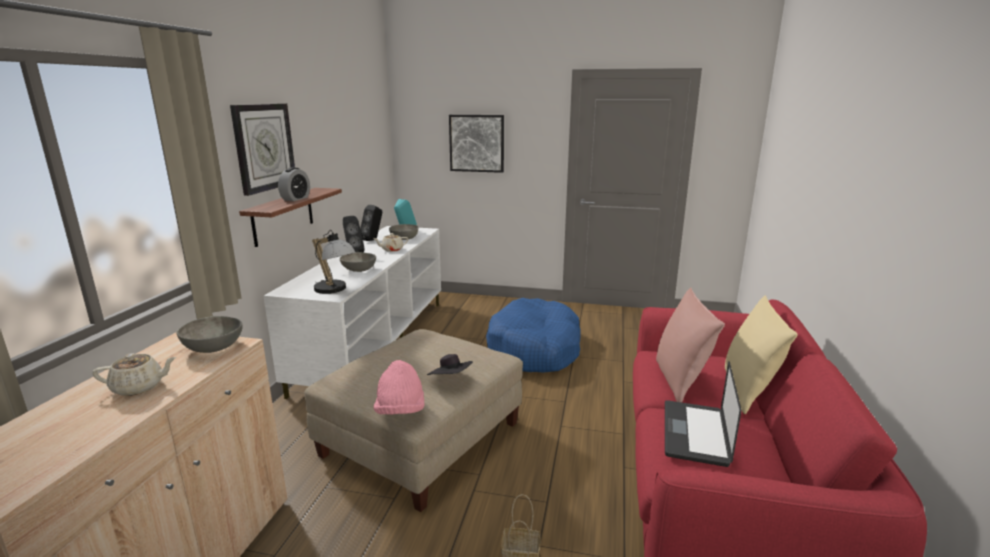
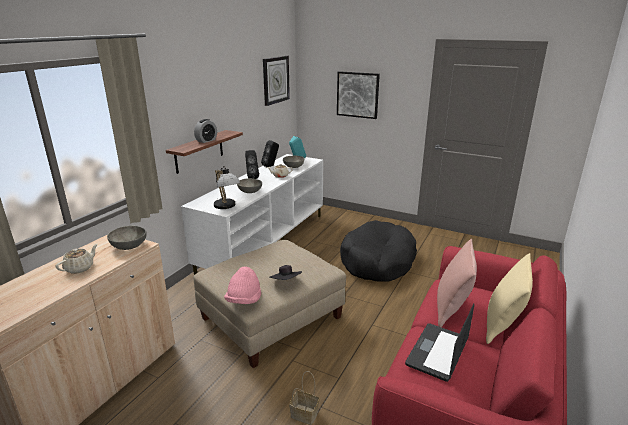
camera: 15 degrees right, 5 degrees up
beige teapot [92,353,177,396] -> beige teapot turned 60 degrees counterclockwise [55,244,98,274]
wall clock [230,104,295,196] -> wall clock moved to [263,56,290,106]
blue dog bed [486,298,581,373] -> black dog bed [340,220,417,282]

